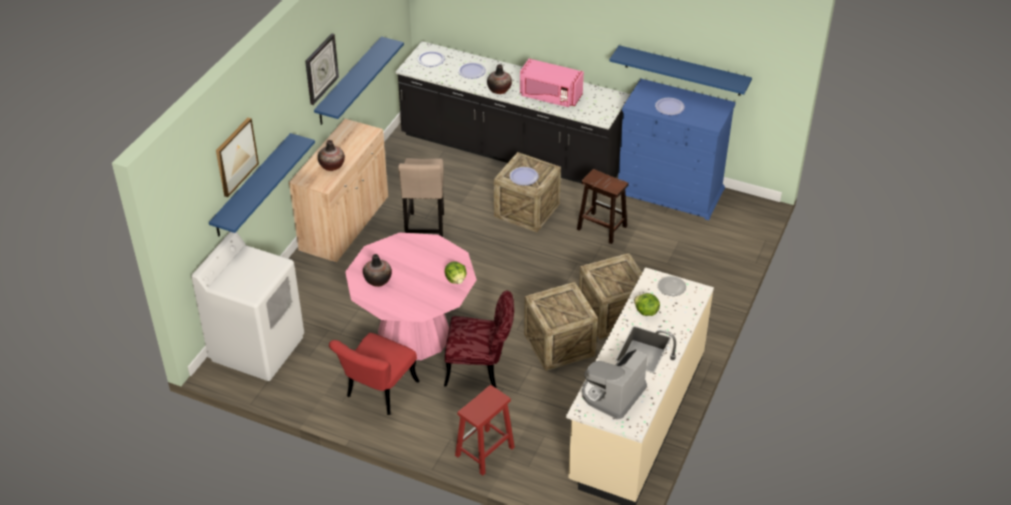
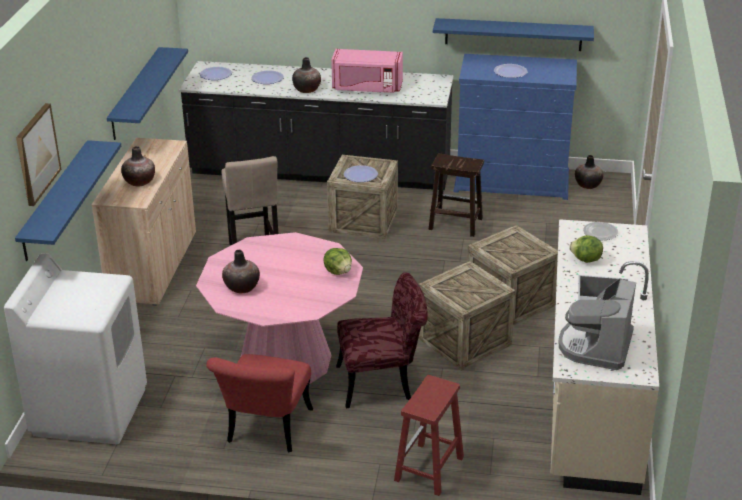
camera: 15 degrees left, 10 degrees down
wall clock [305,34,339,105] -> none
none -> vase [575,155,603,189]

